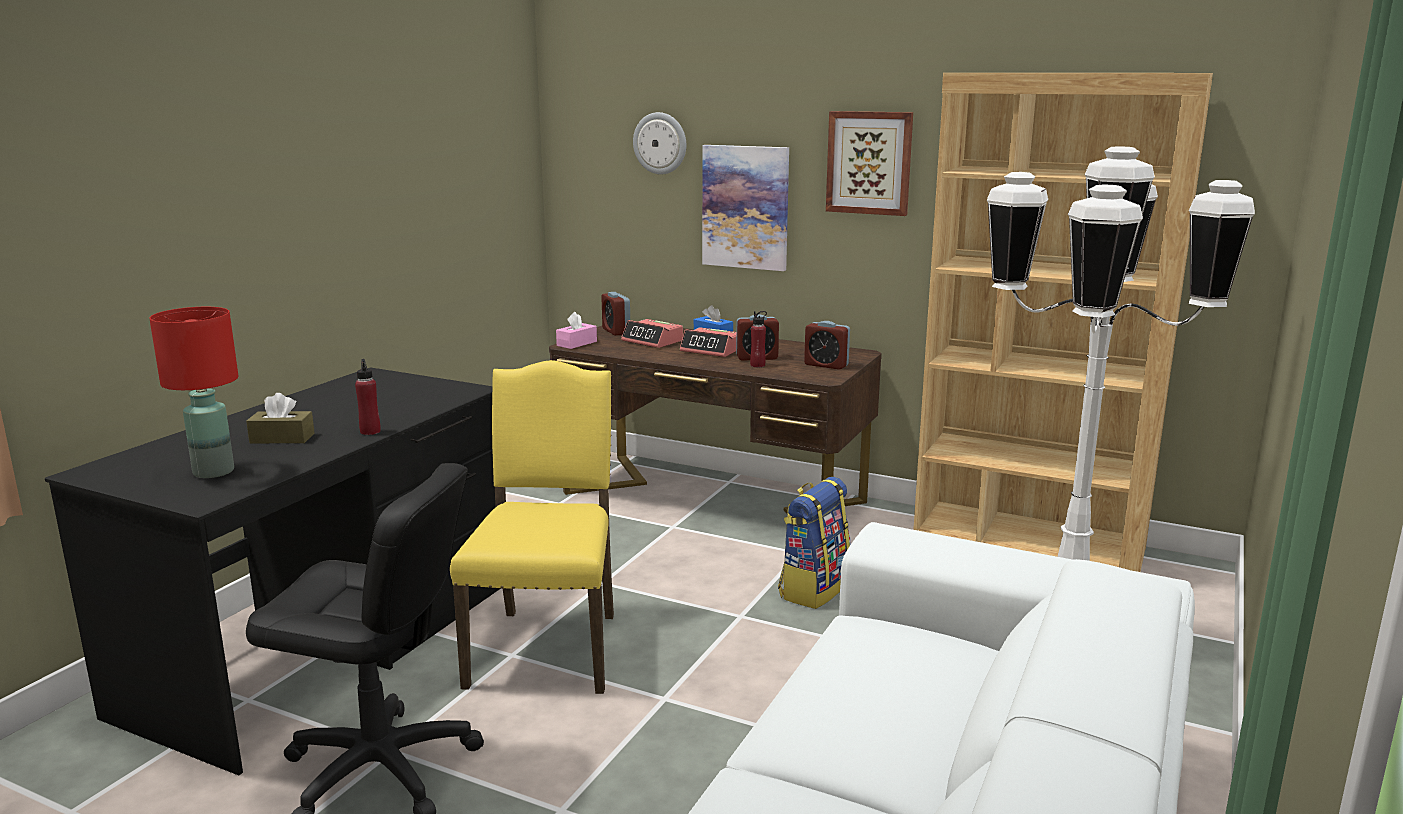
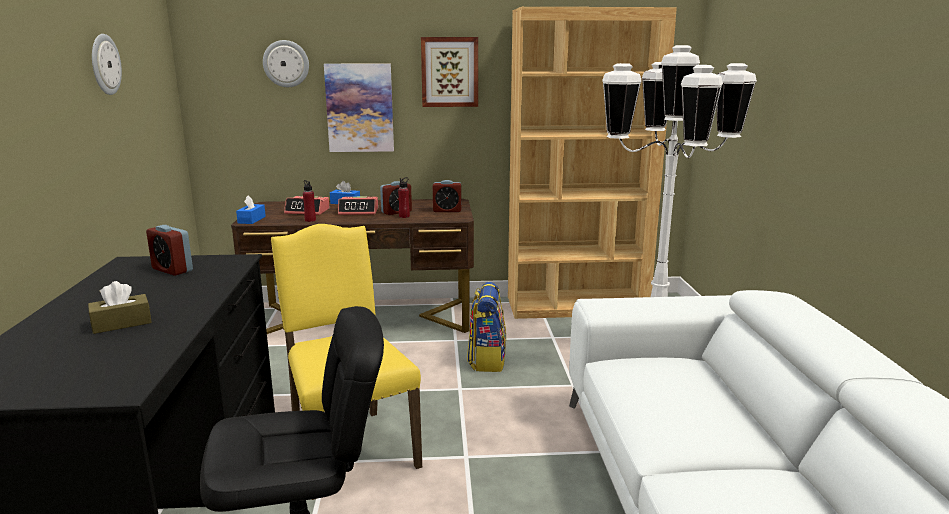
camera: 30 degrees left, 0 degrees up
red table lamp [149,307,238,478] -> none
red bottle [355,359,381,435] -> red bottle moved to [303,180,316,222]
pink tissue box [556,312,597,349] -> blue tissue box [236,195,266,224]
alarm clock [601,292,630,336] -> alarm clock moved to [146,225,193,276]
none -> wall clock [92,34,122,95]

